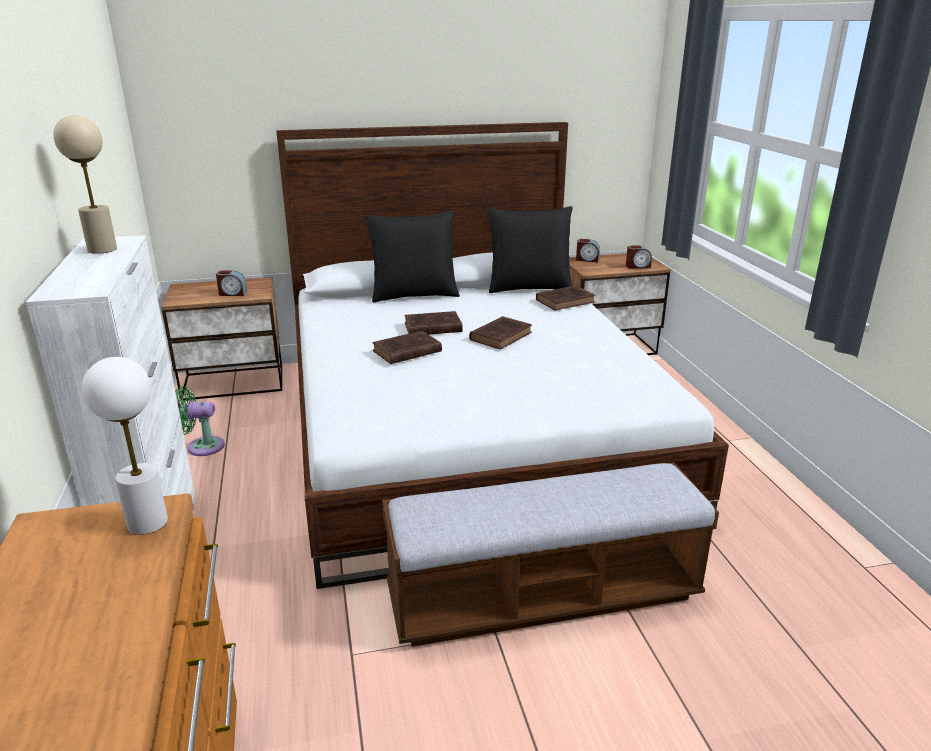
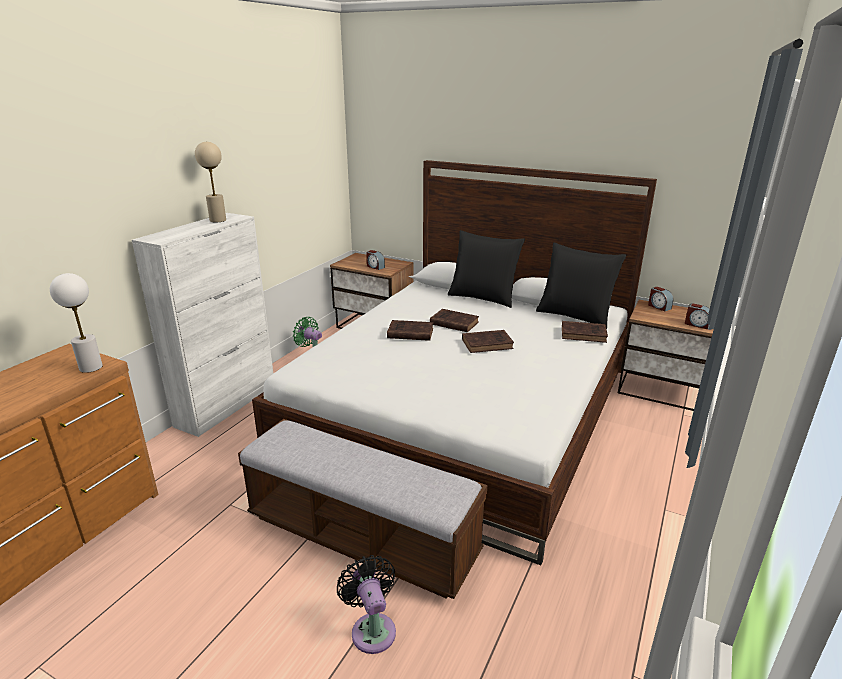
camera: 40 degrees right, 0 degrees up
none -> black fan [337,555,396,654]

